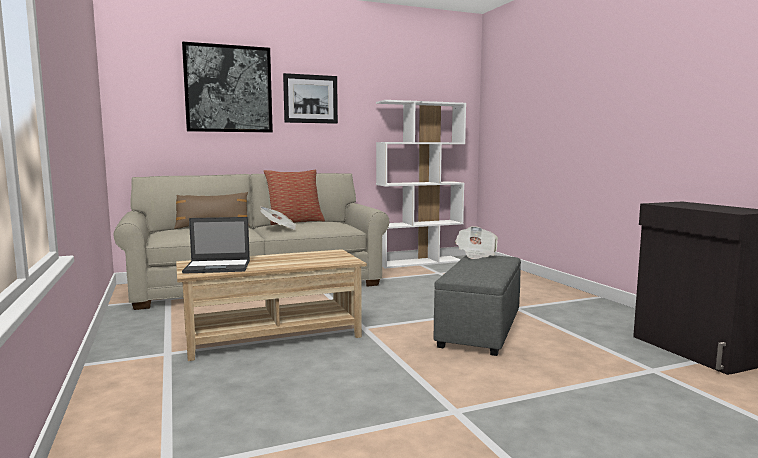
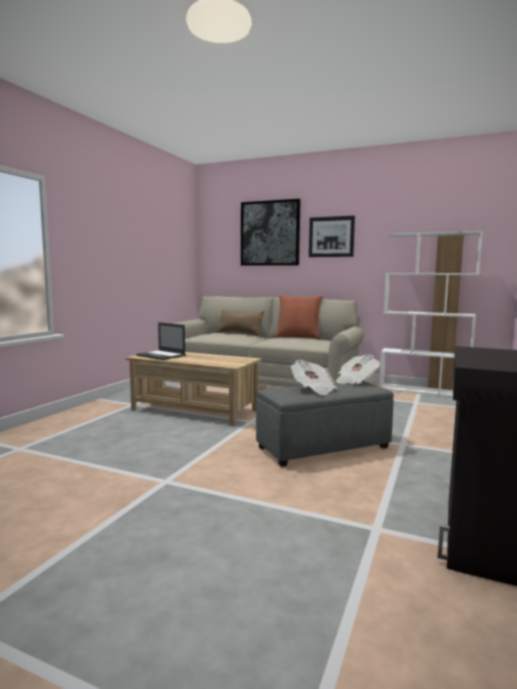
camera: 45 degrees right, 0 degrees up
newspaper [260,207,296,230] -> newspaper moved to [291,360,337,395]

